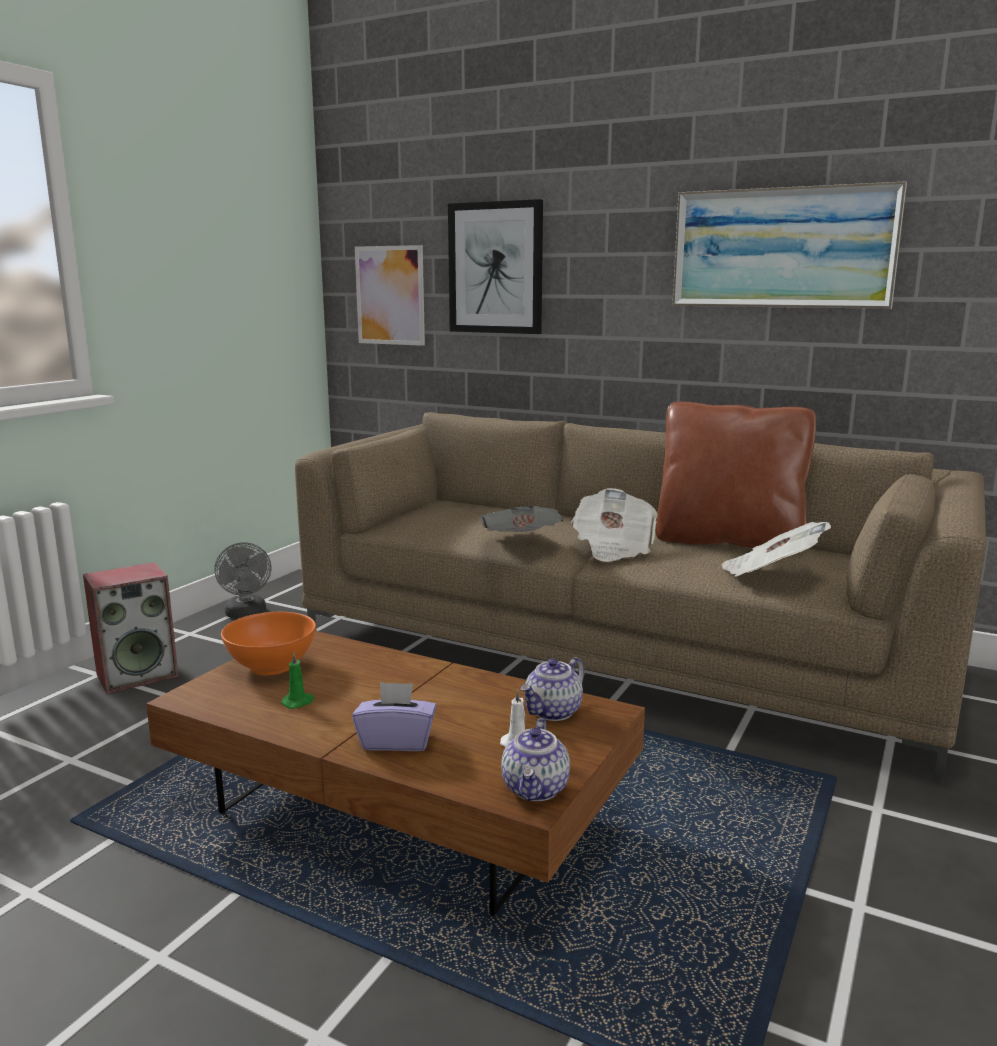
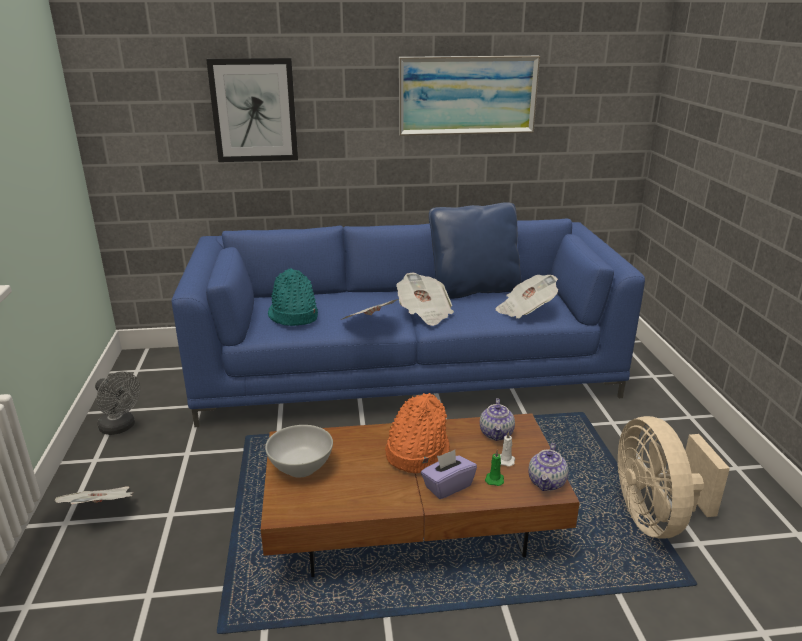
camera: 35 degrees left, 10 degrees up
speaker [83,562,179,694] -> newspaper [55,486,133,504]
orange bowl [221,612,316,675] -> white bowl [265,425,333,478]
green candle [281,652,314,709] -> green candle moved to [485,450,504,486]
brown sofa [295,412,986,784] -> blue sofa [172,218,645,427]
picture [355,245,425,346] -> none
teapot [501,718,570,801] -> teapot turned 45 degrees clockwise [528,443,568,491]
brown pillow [656,401,816,548] -> blue pillow [429,202,521,299]
none -> turquoise hat [268,268,318,326]
none -> orange hat [385,393,450,473]
none -> beige fan [617,416,730,539]

